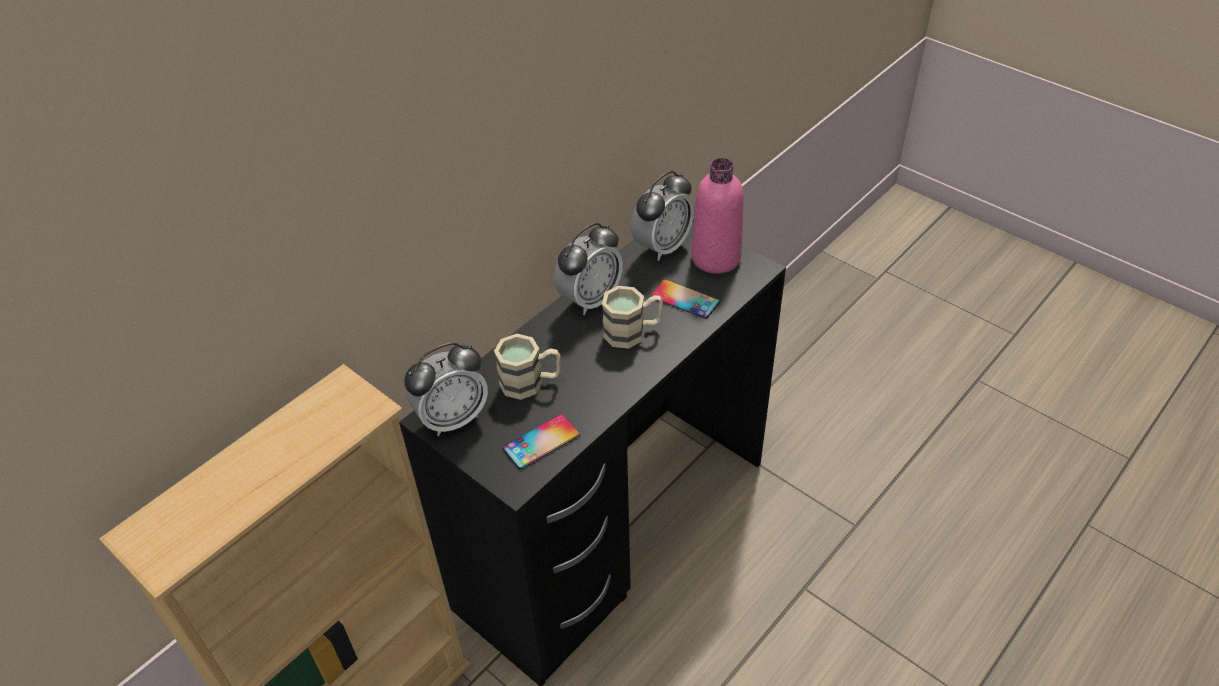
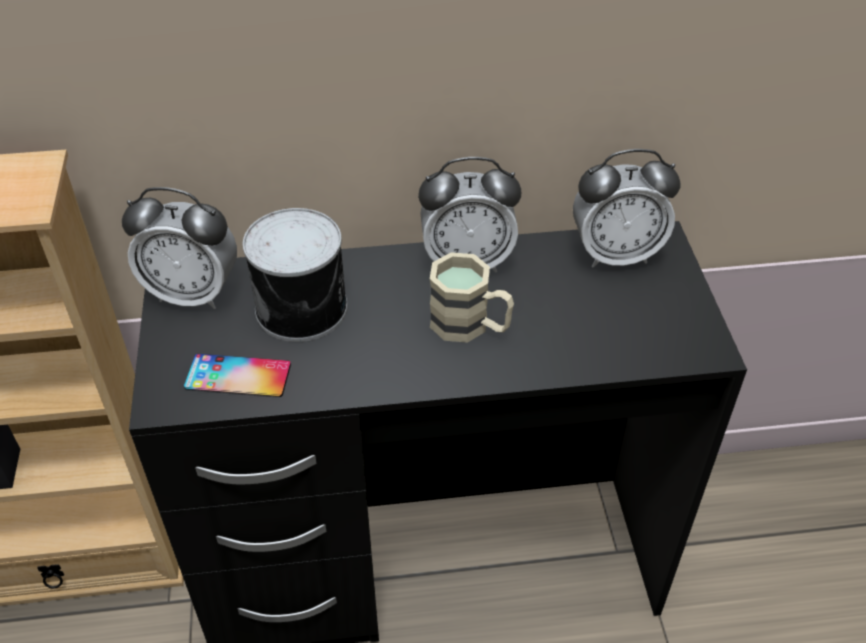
camera: 40 degrees right, 0 degrees up
beige mug [494,334,561,400] -> can [243,208,348,342]
phone [651,279,720,319] -> none
pink bottle [691,158,744,274] -> none

